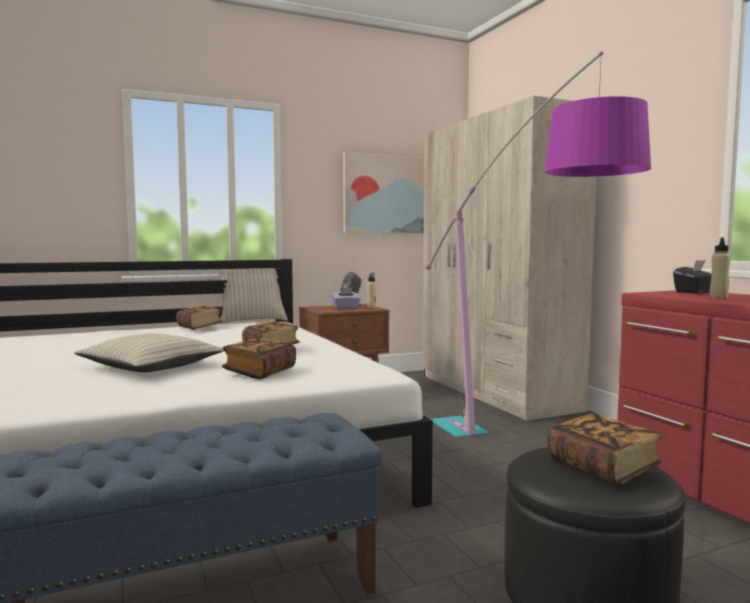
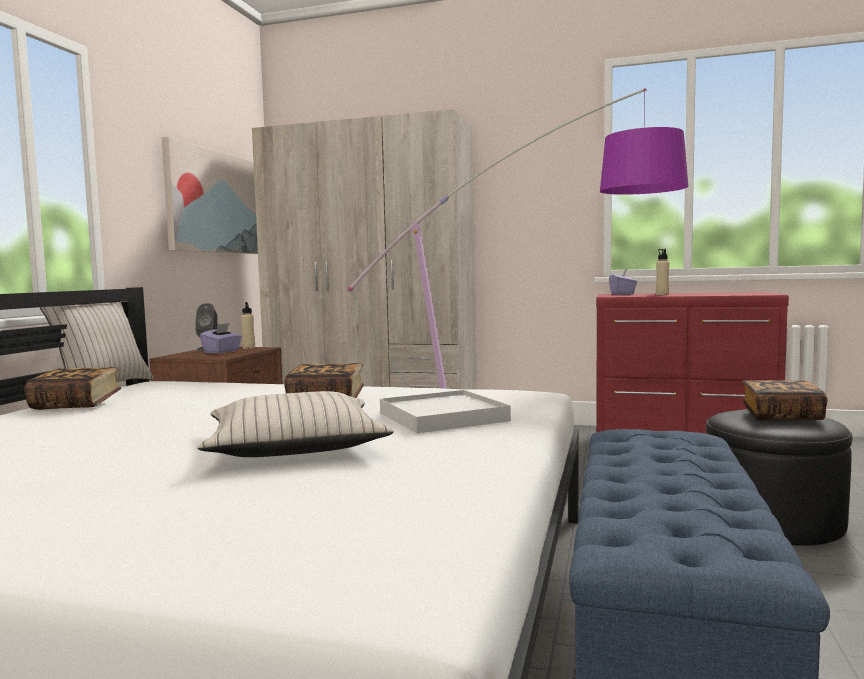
camera: 50 degrees left, 0 degrees up
book [222,338,296,379] -> white tray [380,390,511,433]
black tissue box [673,260,712,294] -> purple tissue box [609,268,637,295]

